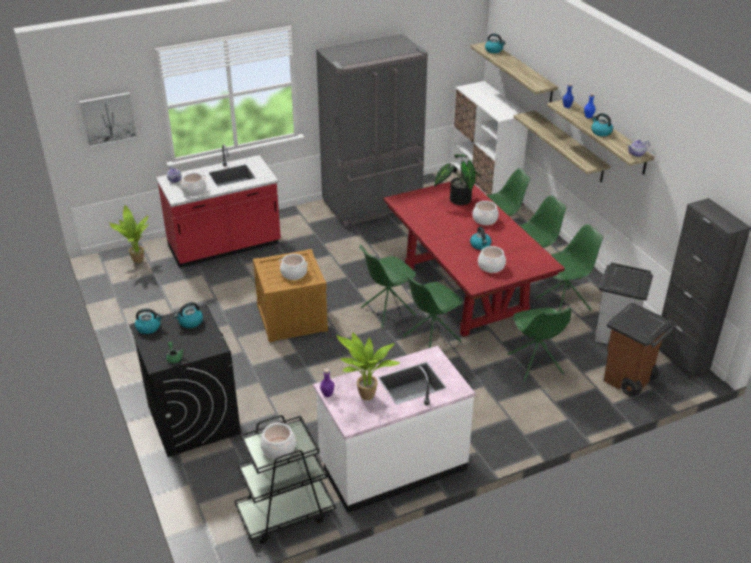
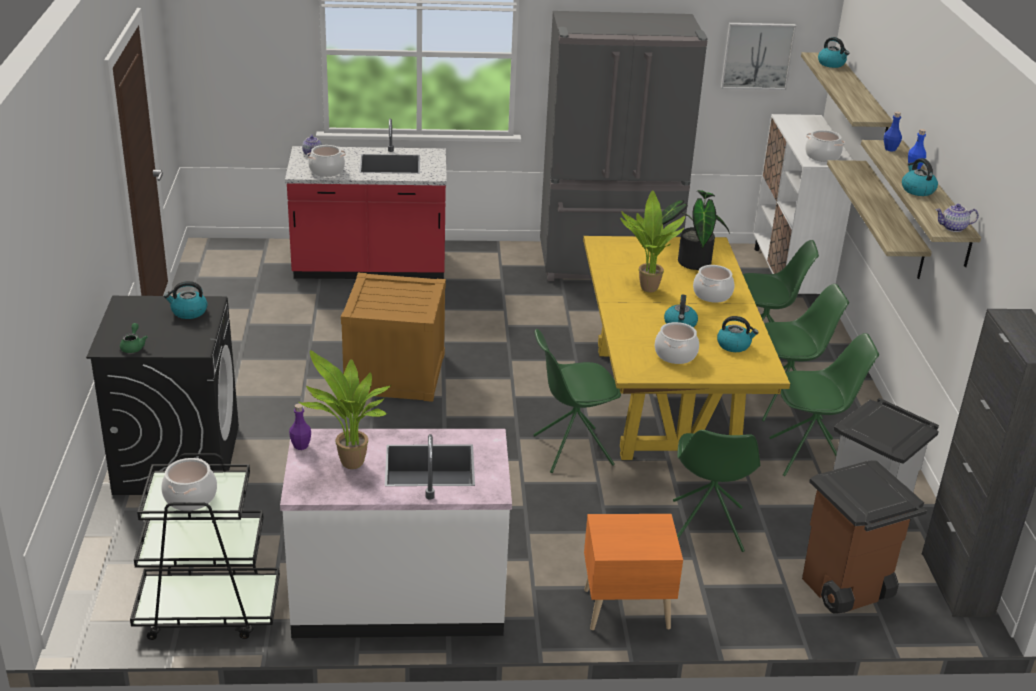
camera: 20 degrees right, 5 degrees down
picture [79,92,137,148] -> picture moved to [721,23,796,90]
potted plant [109,205,149,263] -> potted plant moved to [620,190,685,293]
kettle [135,308,163,334] -> kettle moved to [717,316,759,352]
cooking pot [279,254,308,280] -> cooking pot moved to [805,130,845,162]
green chair [359,244,416,329] -> none
red dining table [383,181,565,337] -> yellow dining table [583,236,790,460]
none -> orange nightstand [584,514,683,630]

